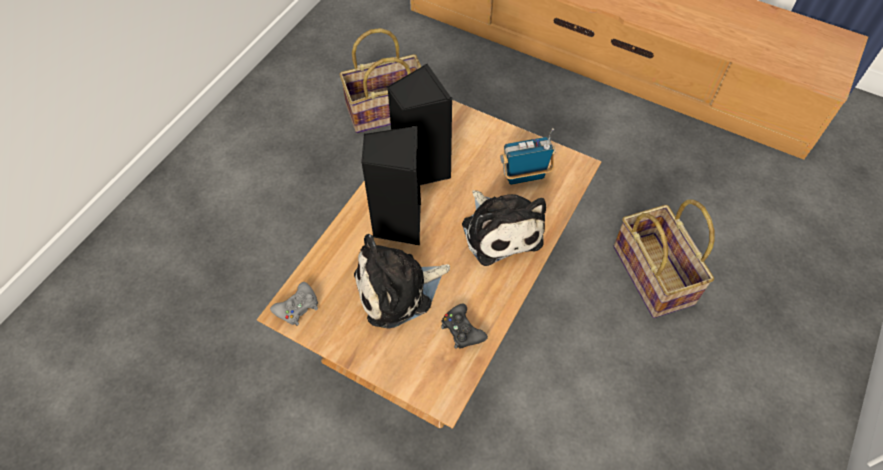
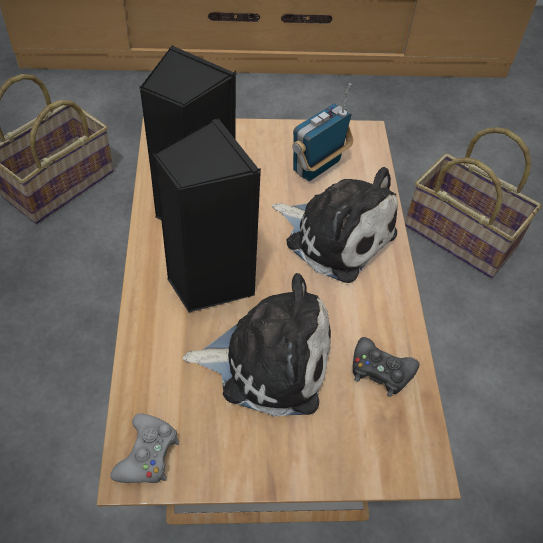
camera: 35 degrees left, 5 degrees down
plush toy [354,234,450,329] -> plush toy turned 120 degrees counterclockwise [182,273,331,417]

